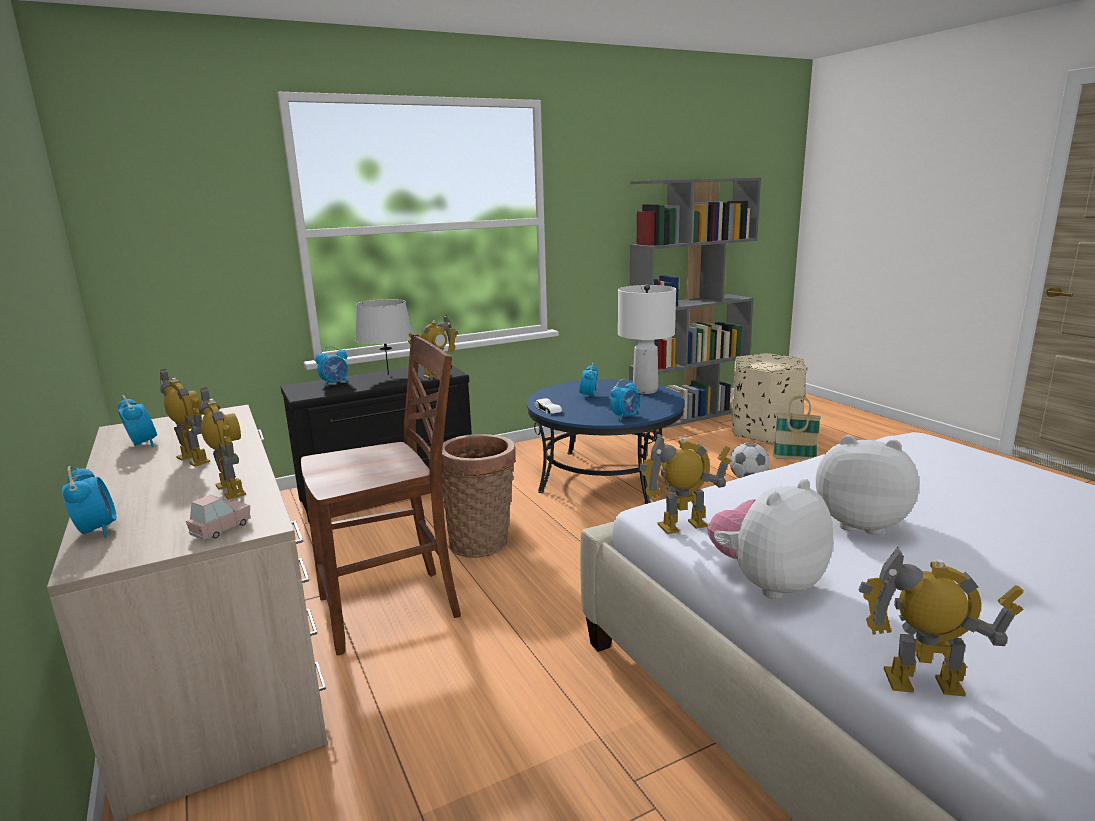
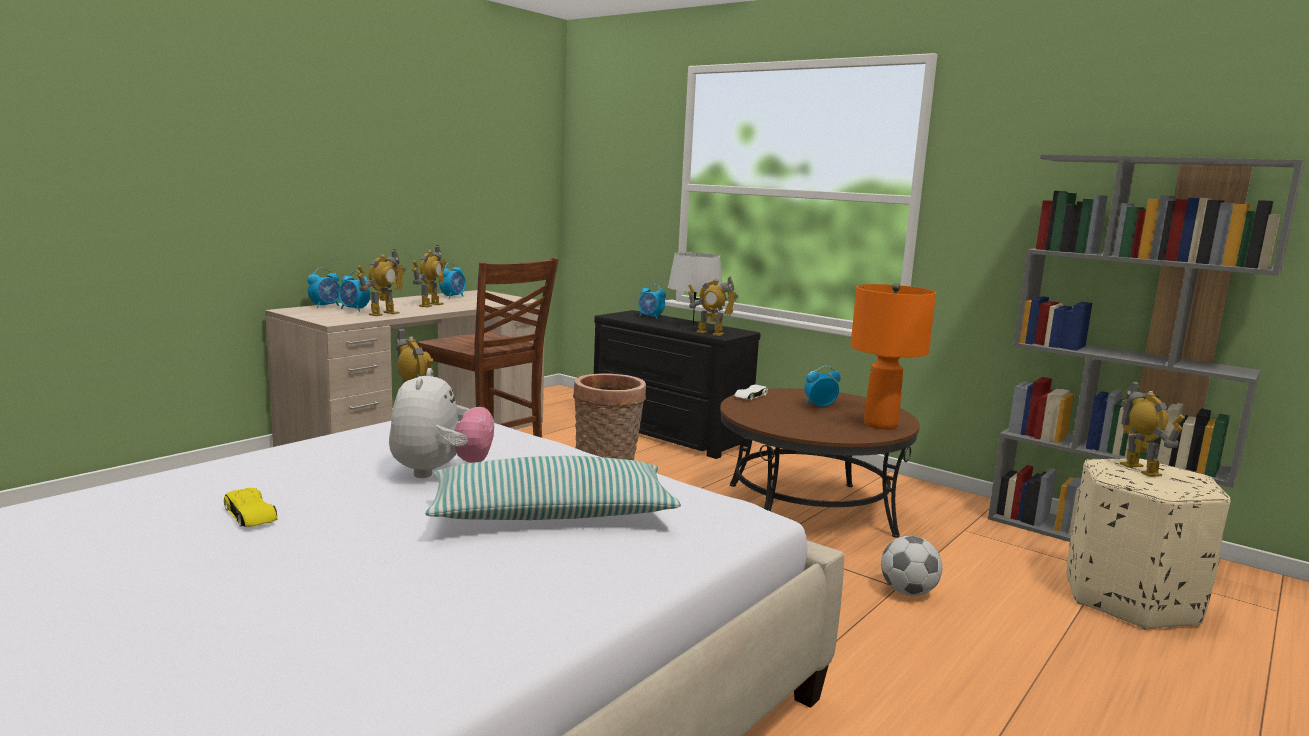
camera: 65 degrees right, 5 degrees down
pink toy car [186,495,251,540] -> none
blue coffee table [527,379,685,504] -> brown coffee table [720,388,920,538]
alarm clock [610,379,640,421] -> alarm clock moved to [338,271,370,312]
white table lamp [618,284,676,394] -> orange table lamp [851,283,936,430]
plush toy [708,479,833,599] -> none
basket [773,396,821,460] -> none
toy robot [858,547,1024,696] -> toy robot moved to [1120,381,1185,477]
none -> yellow toy car [224,488,278,527]
none -> pillow [425,456,681,520]

